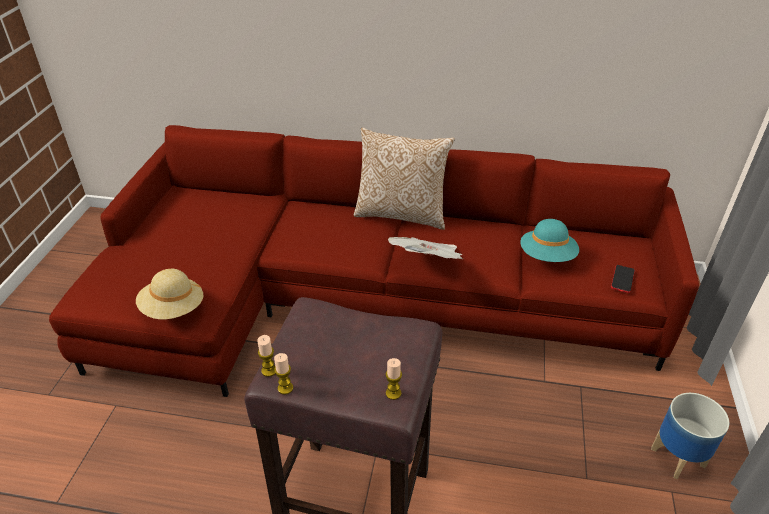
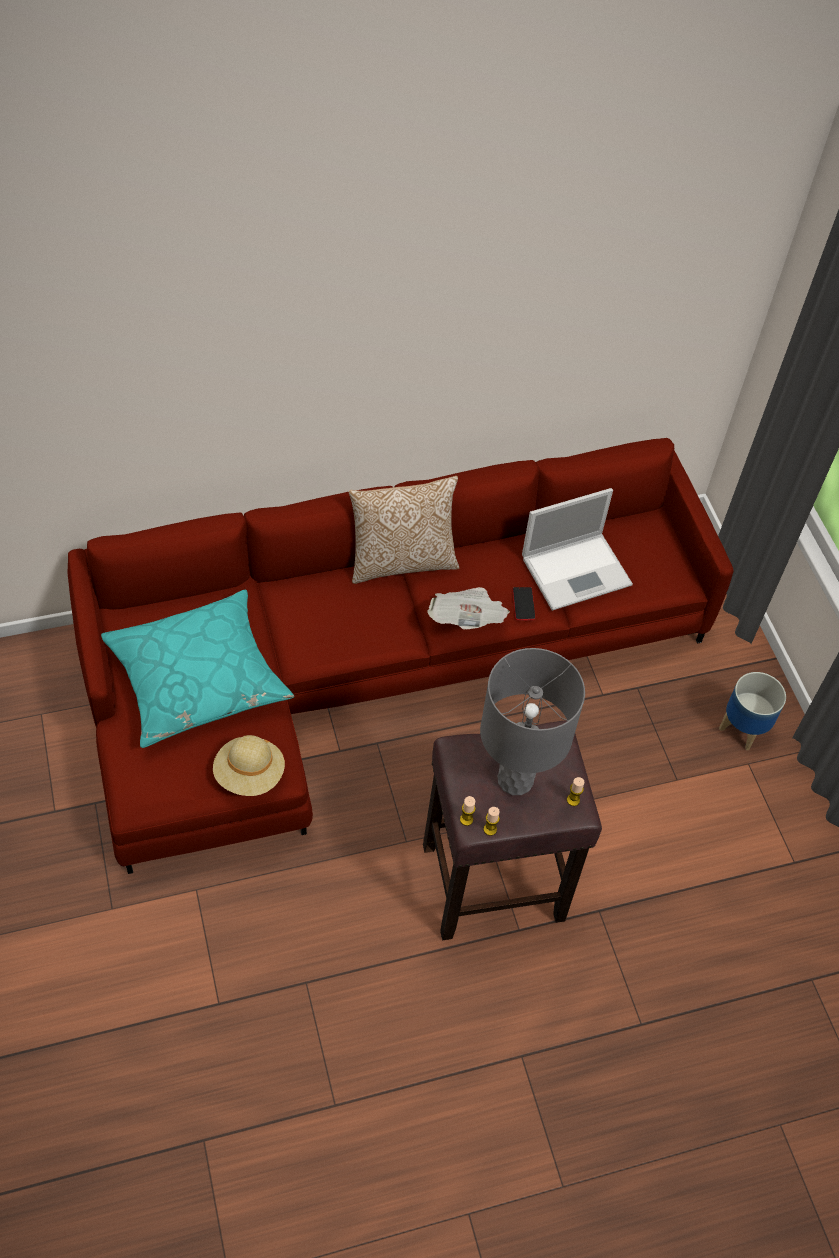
camera: 30 degrees left, 15 degrees up
turquoise hat [520,219,579,262] -> laptop [522,488,633,611]
phone [611,265,635,293] -> phone moved to [513,587,535,620]
none -> turquoise pillow [101,590,294,748]
none -> grey table lamp [480,648,585,795]

